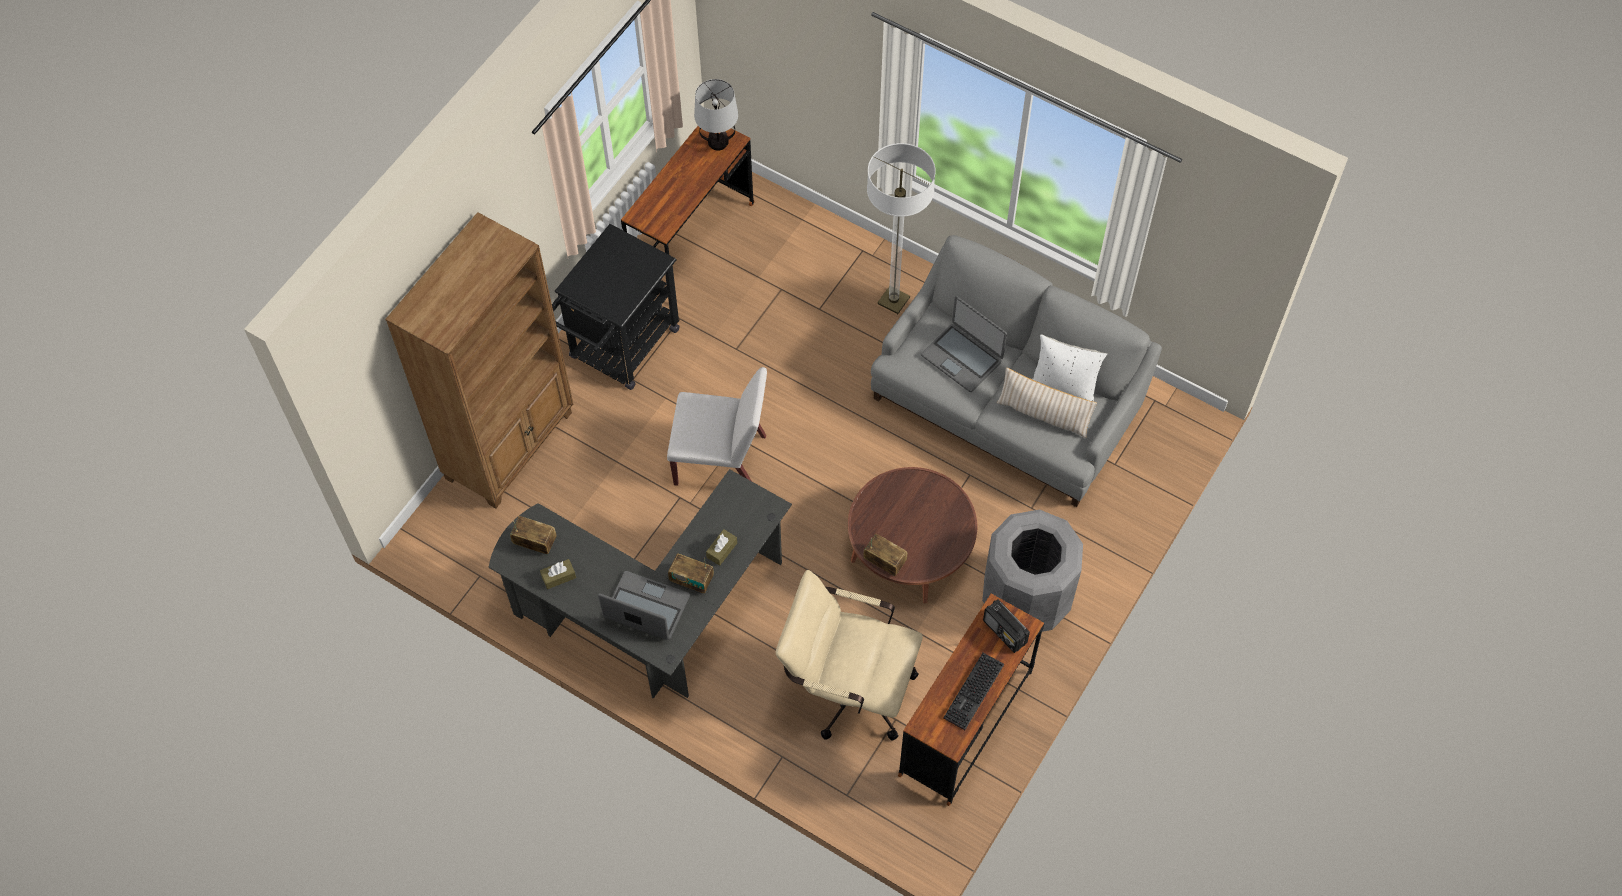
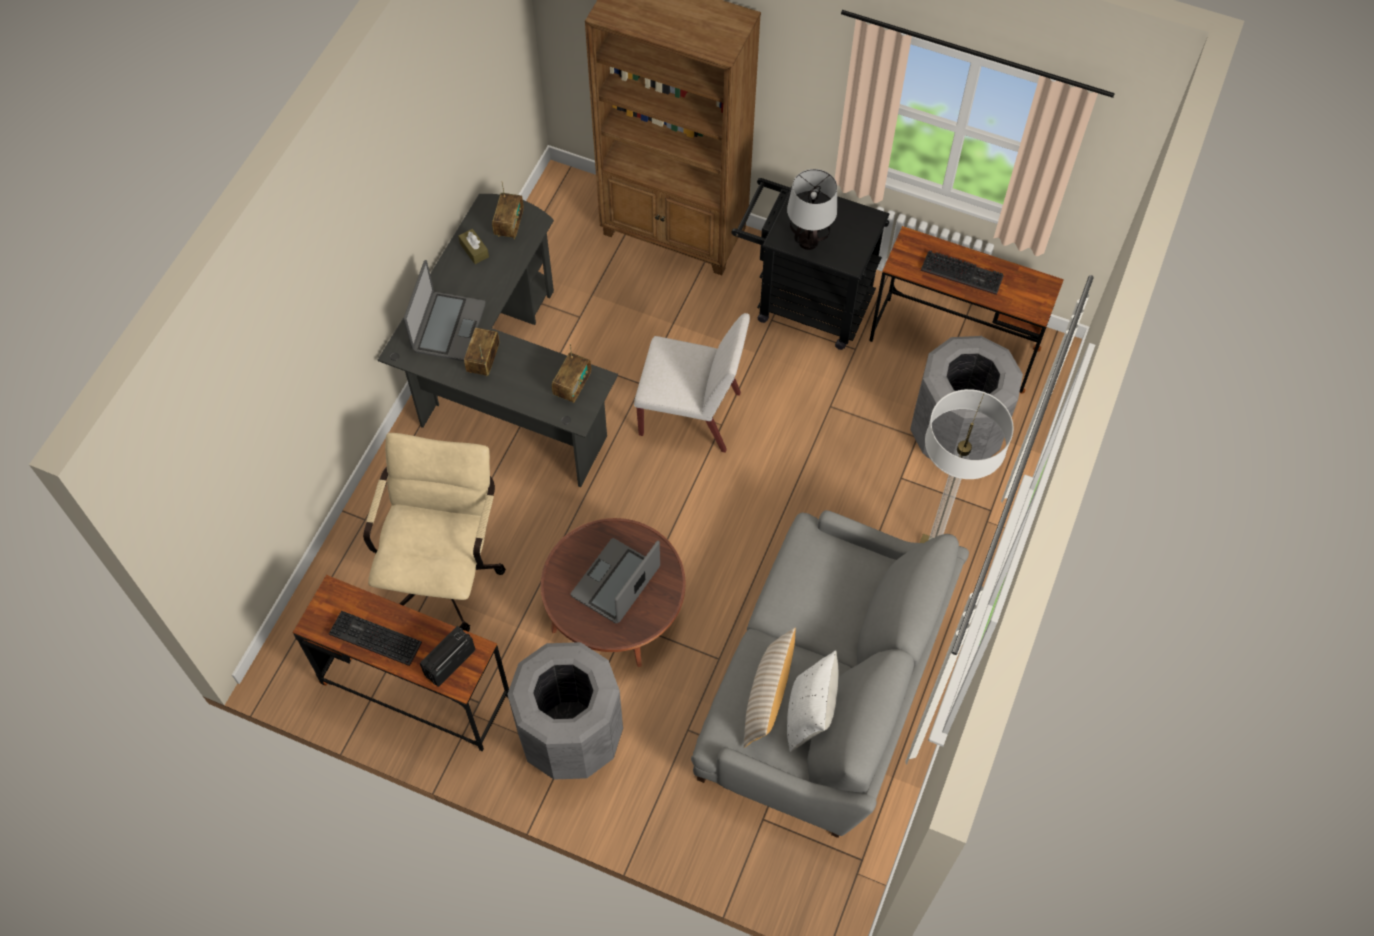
camera: 80 degrees right, 0 degrees up
white chair [667,367,767,486] -> white chair turned 75 degrees counterclockwise [634,313,750,453]
table lamp [694,79,738,151] -> table lamp moved to [787,169,837,250]
brown tissue box [706,529,737,566] -> none
radio [863,534,907,576] -> radio moved to [552,344,591,403]
laptop [921,296,1007,392] -> laptop moved to [571,538,660,623]
none -> grey trash can [910,336,1023,460]
none -> keyboard [921,250,1004,295]

